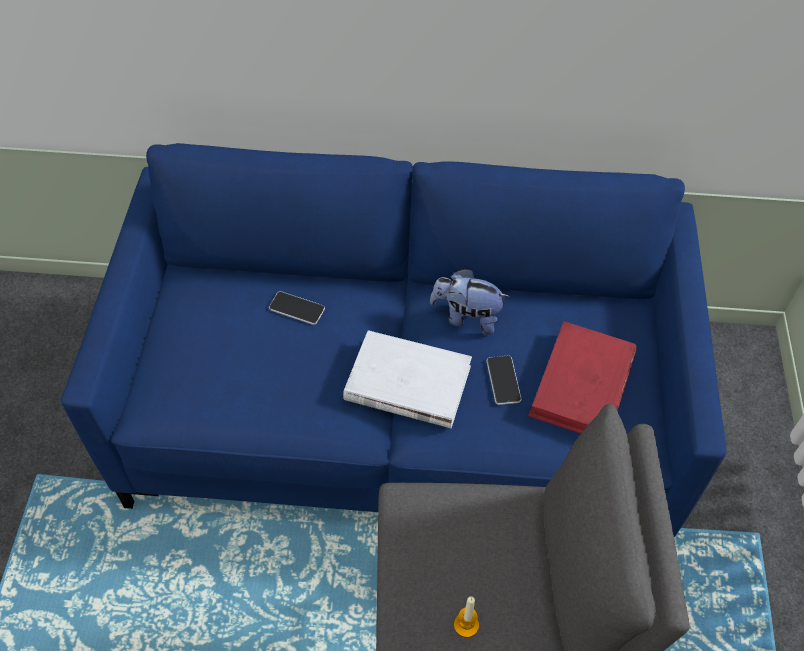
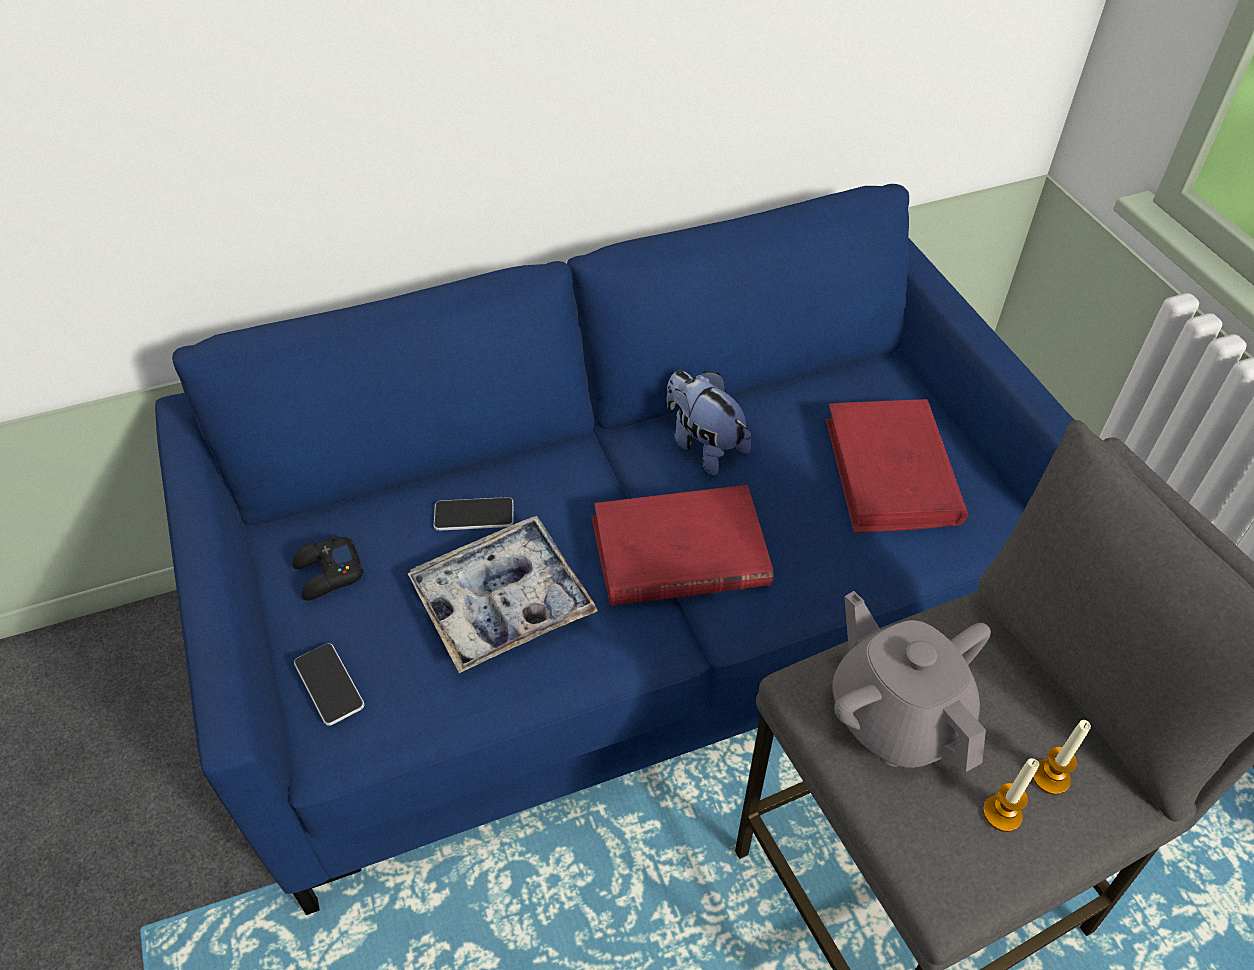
camera: 25 degrees left, 5 degrees down
white book [343,330,472,428] -> red book [591,485,773,606]
plush toy [430,268,510,335] -> plush toy turned 60 degrees clockwise [666,371,751,475]
phone [486,356,521,405] -> phone moved to [294,643,364,726]
none -> black game controller [292,535,364,601]
none -> tray [407,516,598,673]
none -> grey teapot [832,591,991,772]
none -> candle [1033,720,1091,795]

